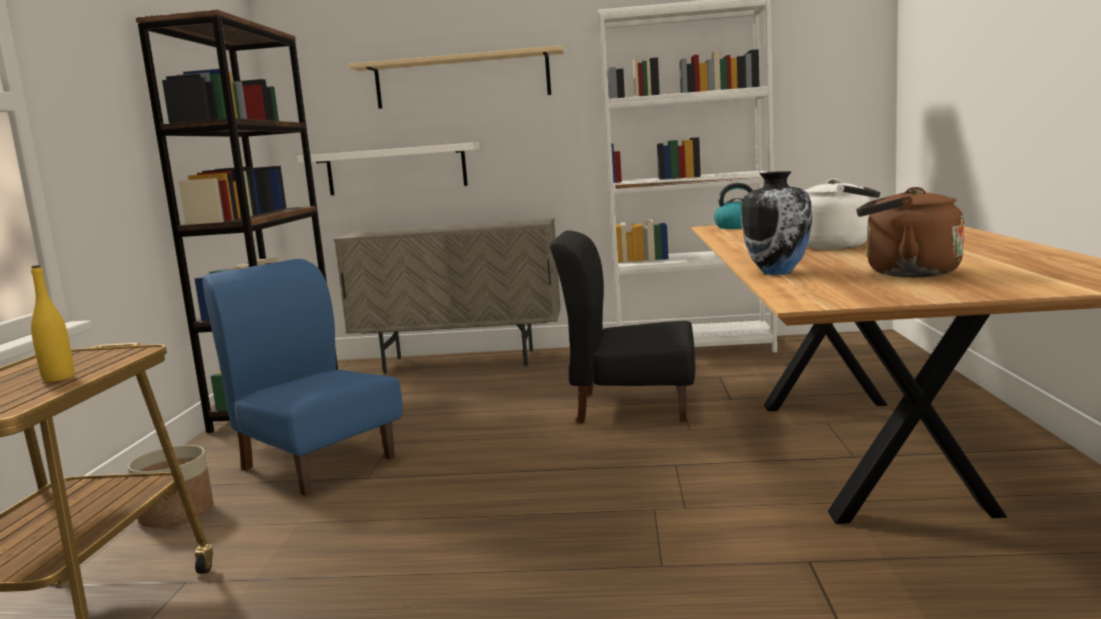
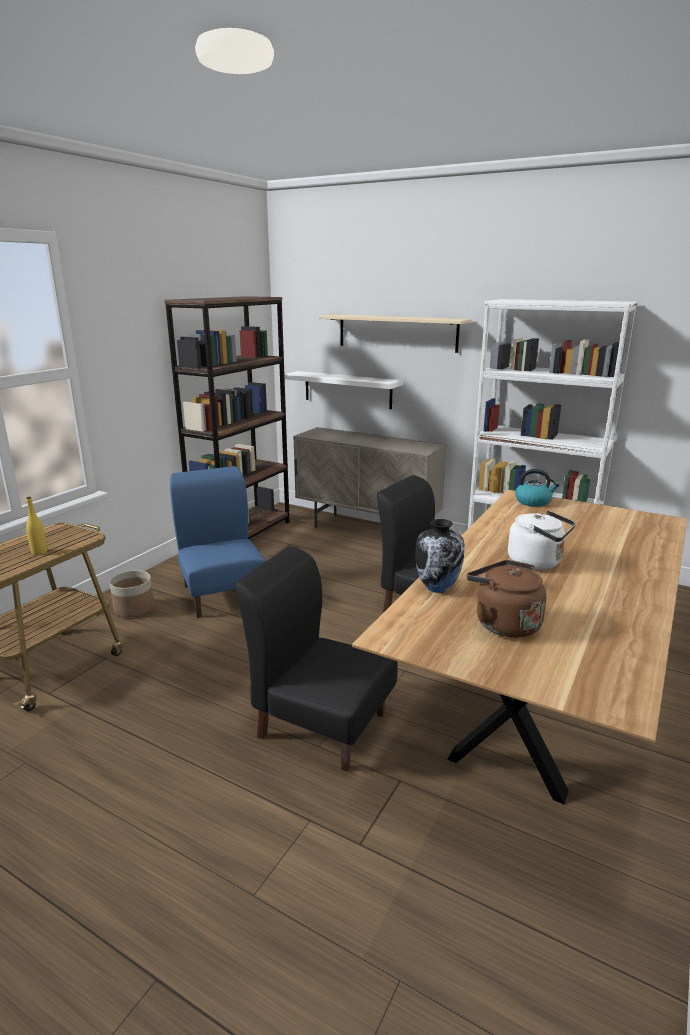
camera: 25 degrees right, 10 degrees up
none -> black chair [235,546,398,772]

